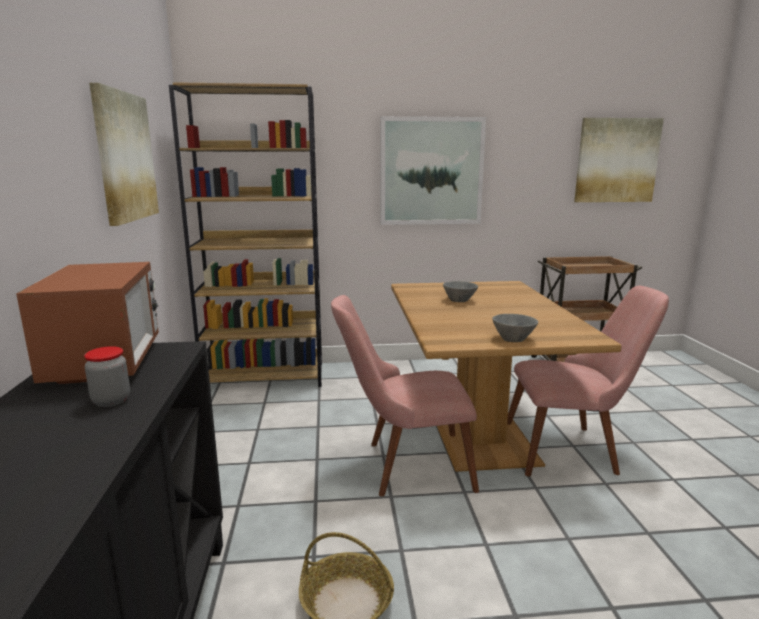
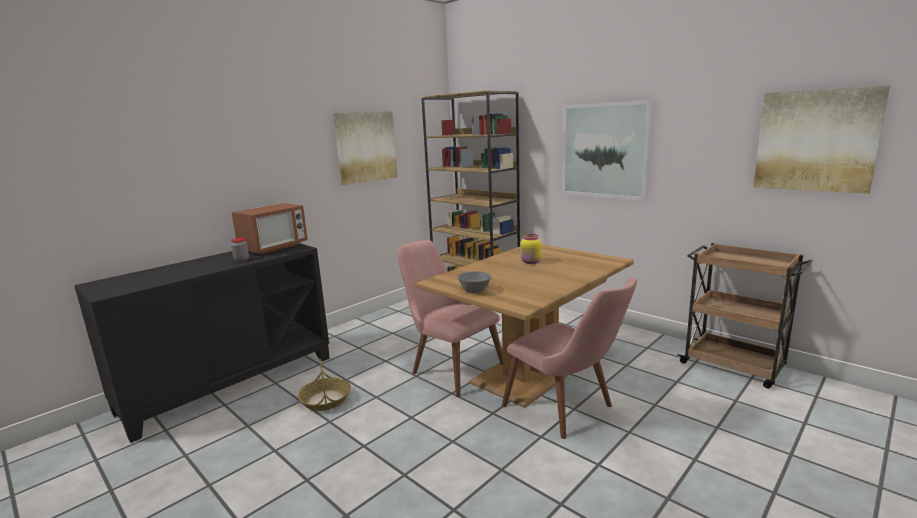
camera: 50 degrees right, 0 degrees up
grey bowl [443,281,478,302] -> yellow jar [521,234,541,264]

